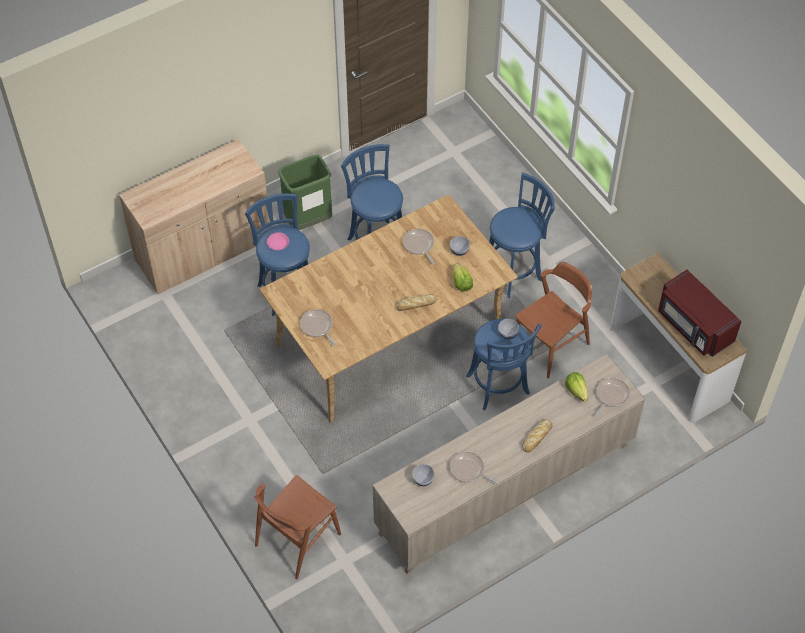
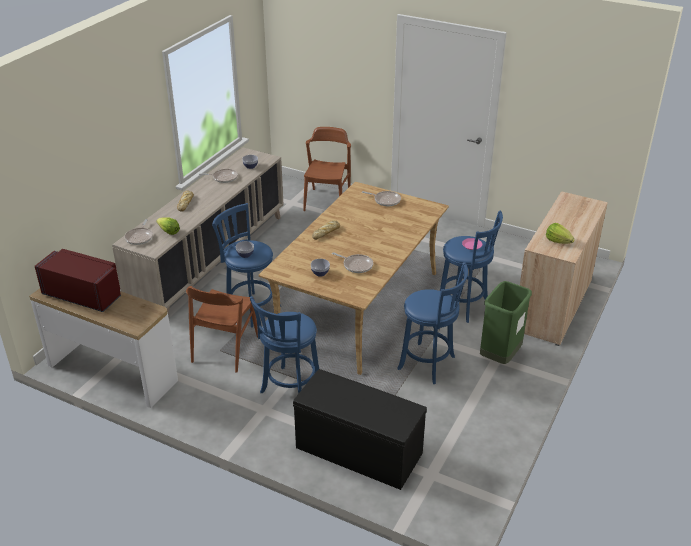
camera: 150 degrees right, 20 degrees down
lettuce [453,263,473,292] -> lettuce moved to [546,223,575,244]
none -> black bench [293,369,427,490]

